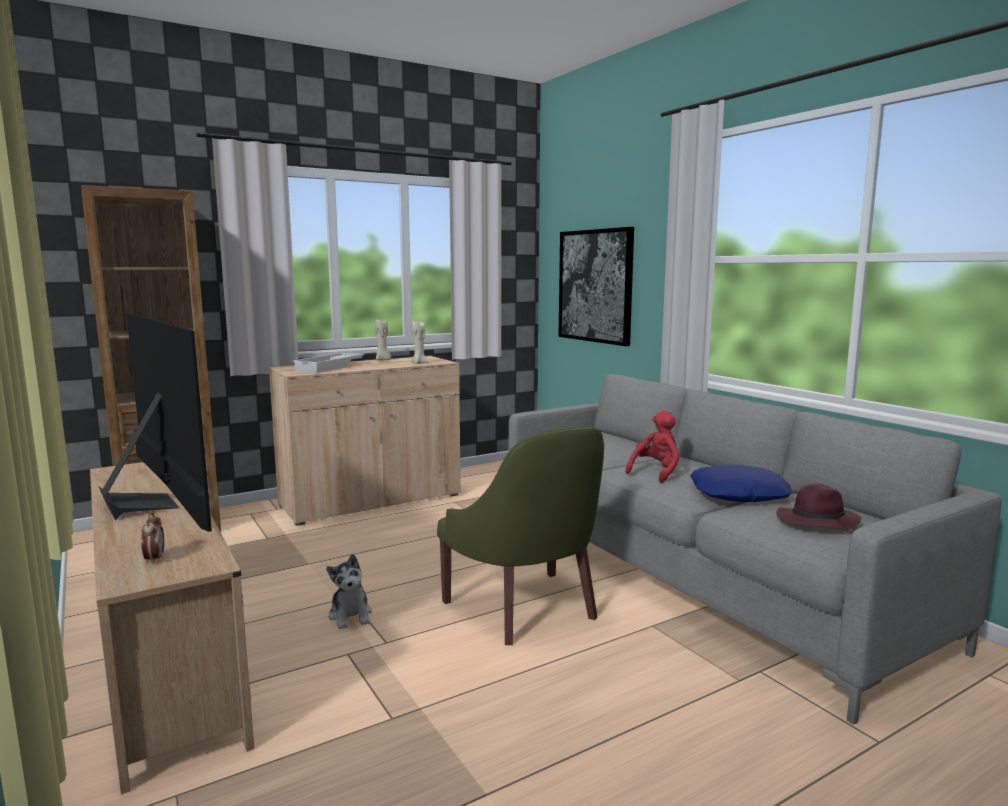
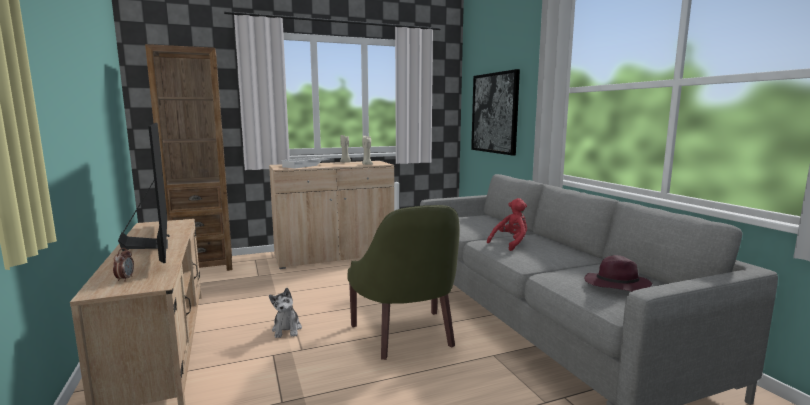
camera: 10 degrees right, 0 degrees up
blue pillow [690,464,792,502] -> none

